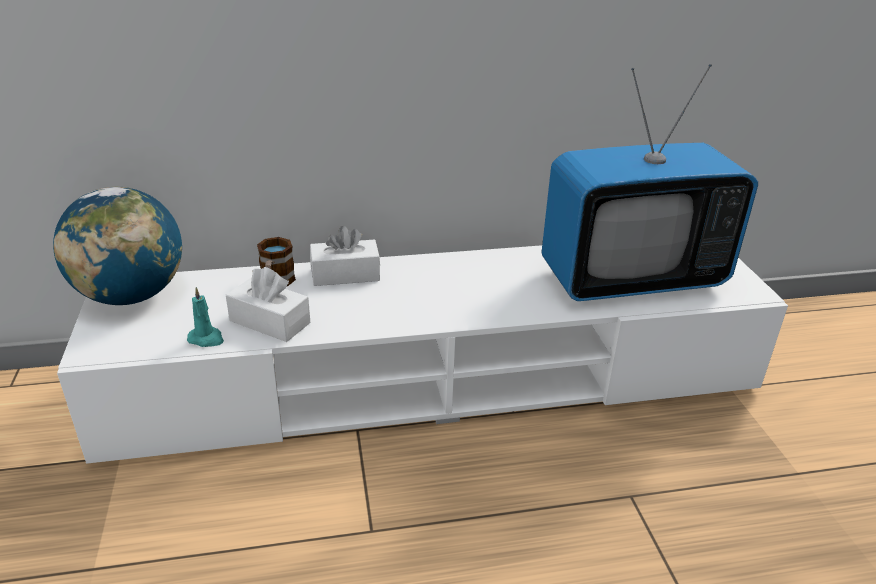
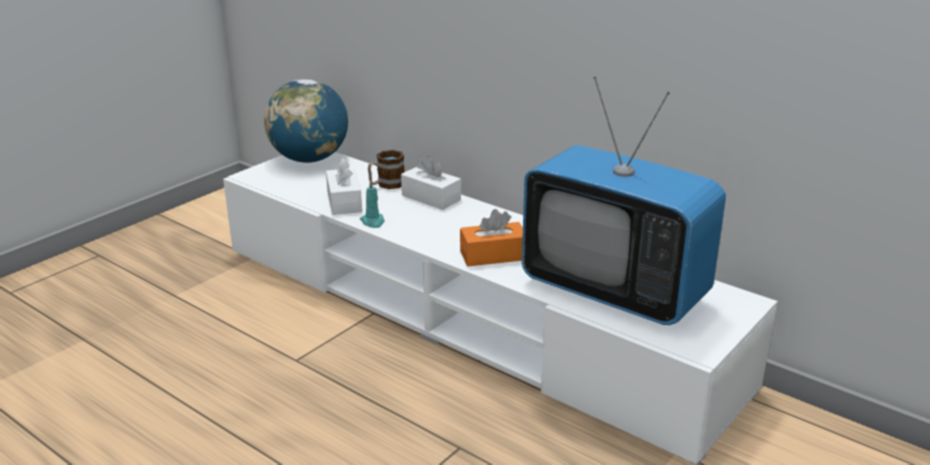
camera: 50 degrees right, 5 degrees down
turquoise candle [187,287,224,347] -> turquoise candle moved to [360,179,384,228]
none -> orange tissue box [460,209,523,266]

